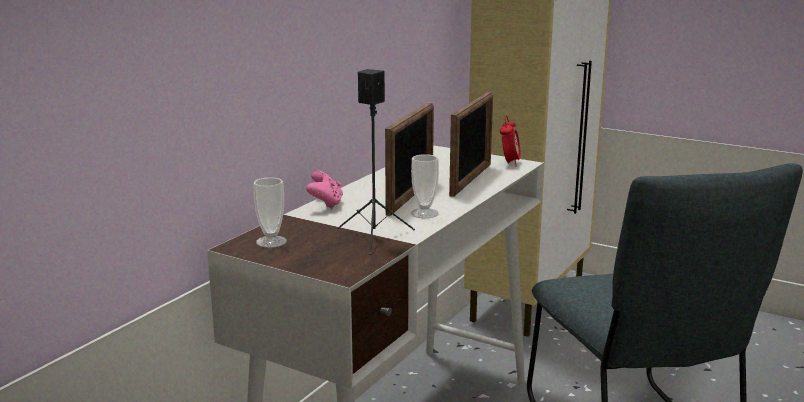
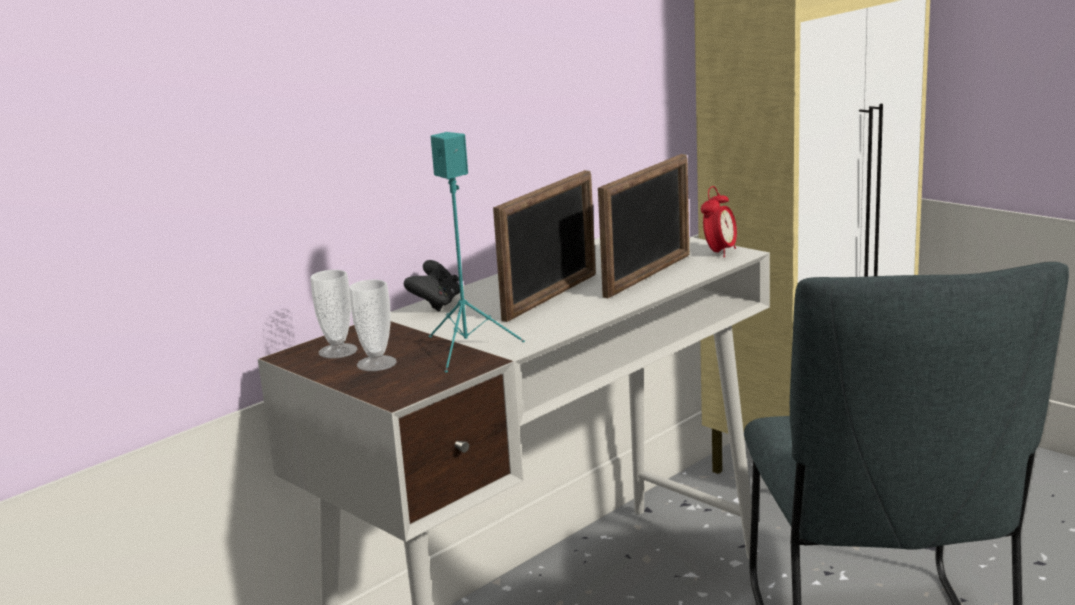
camera: 15 degrees right, 0 degrees up
pink game controller [306,170,343,209] -> black game controller [404,260,460,311]
black speaker [337,69,415,255] -> turquoise speaker [429,132,525,373]
cup [411,154,439,218] -> cup moved to [349,280,397,371]

